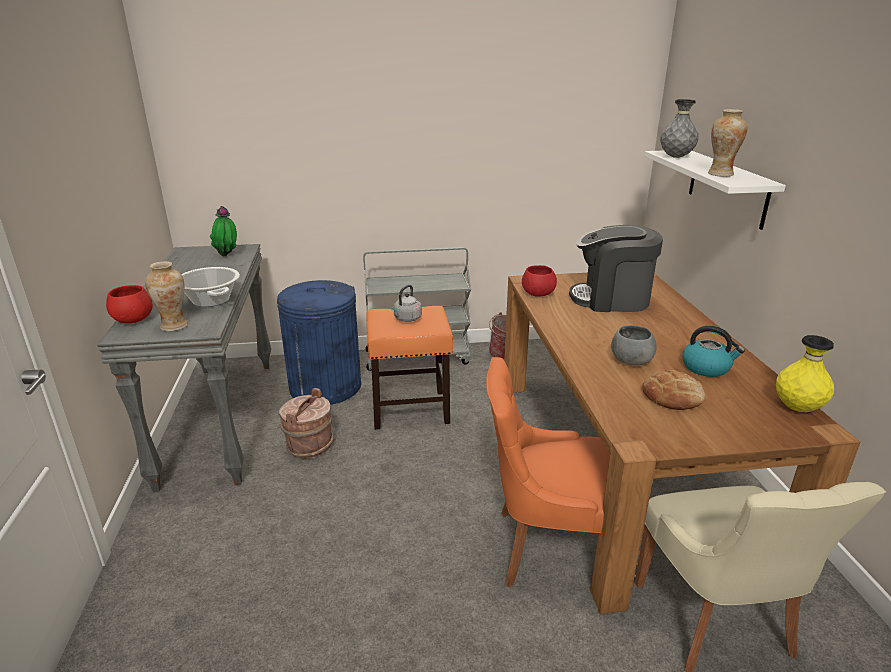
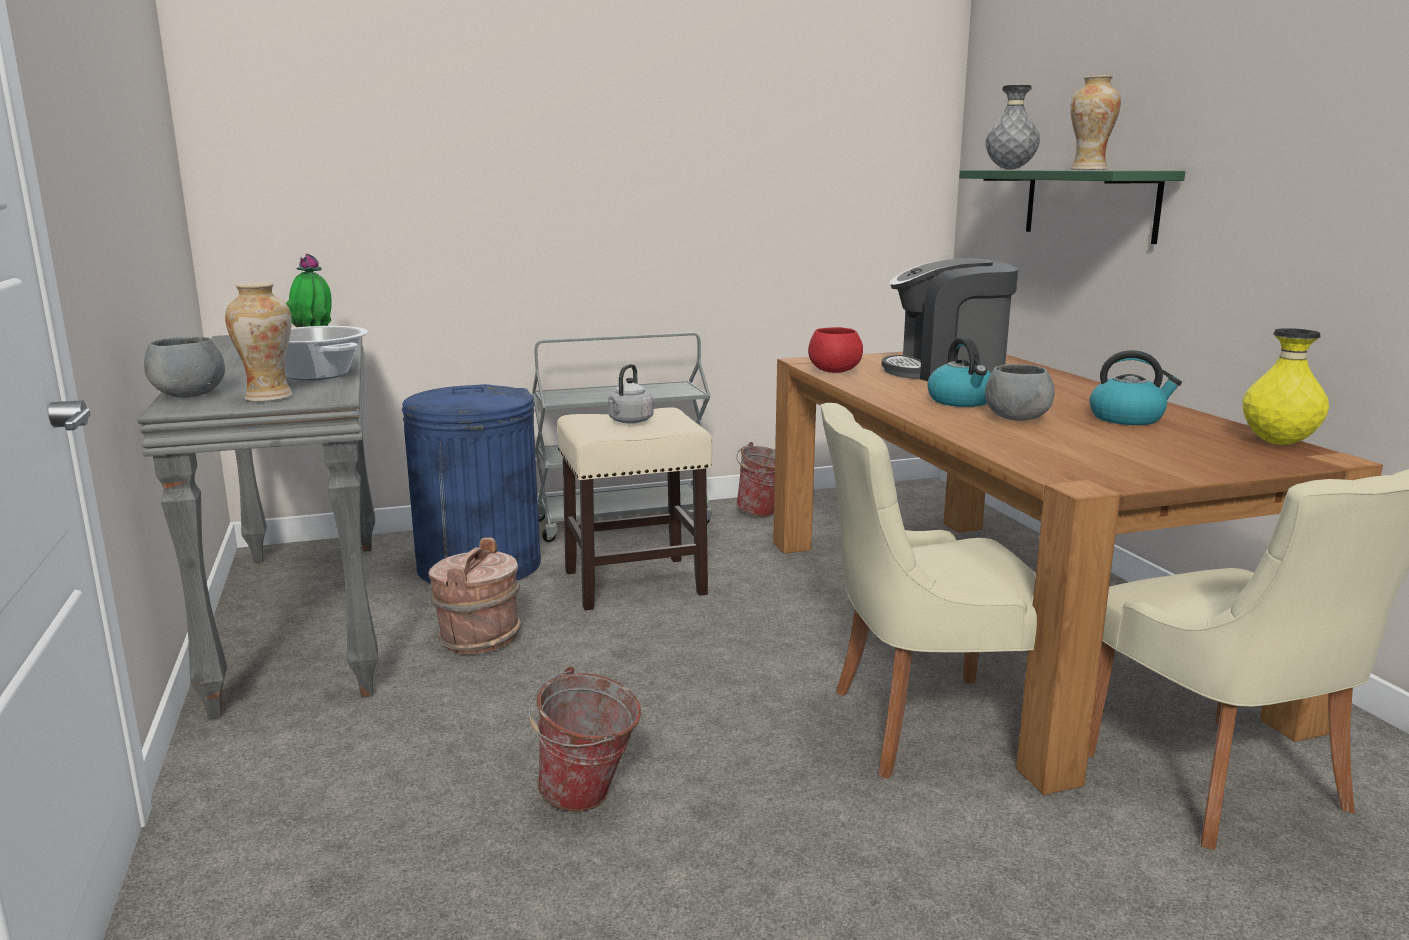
camera: 10 degrees left, 10 degrees down
red bowl [106,285,153,324] -> grey bowl [144,337,225,398]
orange stool [366,306,453,430] -> beige stool [557,408,712,611]
orange chair [486,357,610,588] -> beige chair [820,403,1037,779]
bread [642,370,706,410] -> none
white shelf [644,151,786,230] -> green shelf [959,170,1185,244]
none -> bucket [528,666,641,812]
none -> kettle [927,337,991,407]

